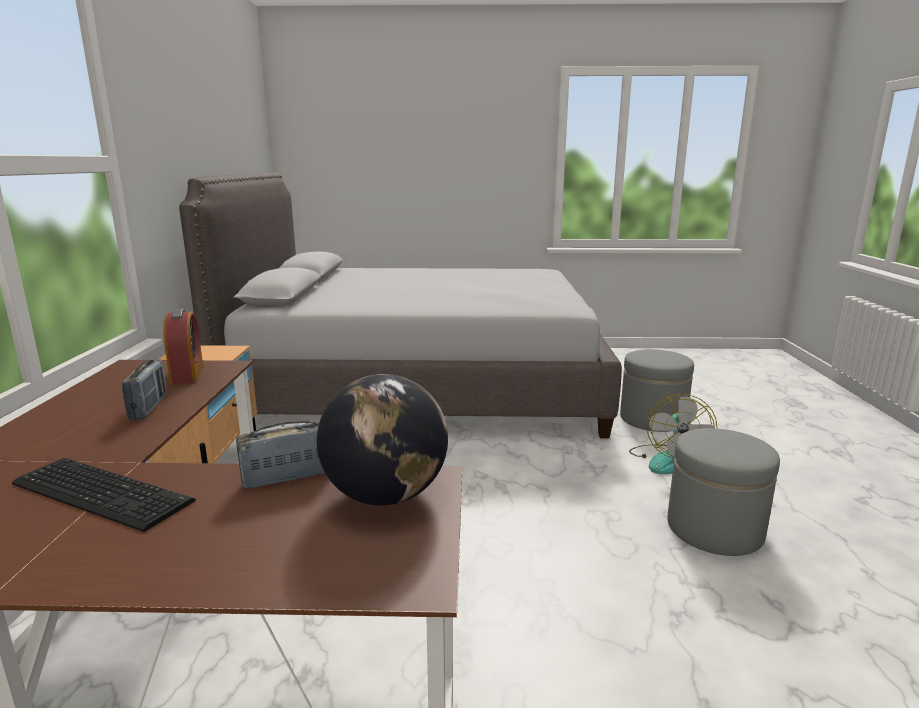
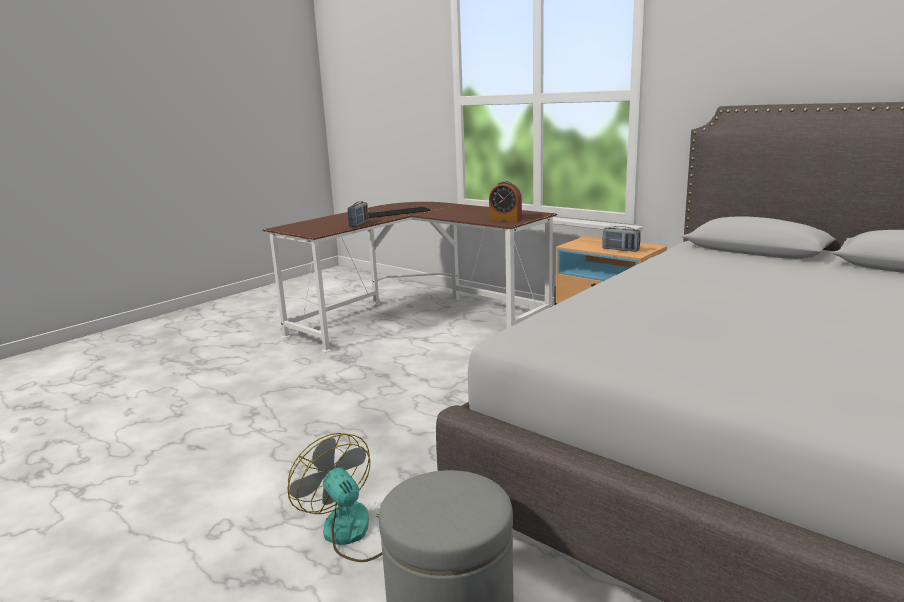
camera: 130 degrees right, 0 degrees up
radio [122,359,167,420] -> radio moved to [602,226,641,252]
globe [317,374,448,506] -> none
grey ottoman [667,428,780,556] -> none

